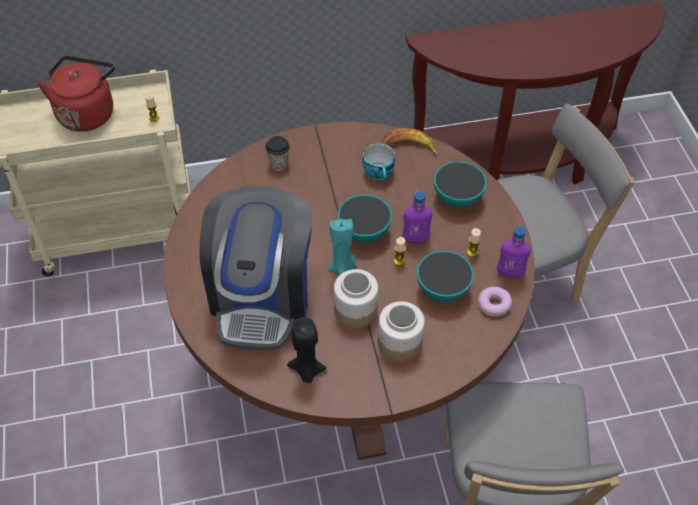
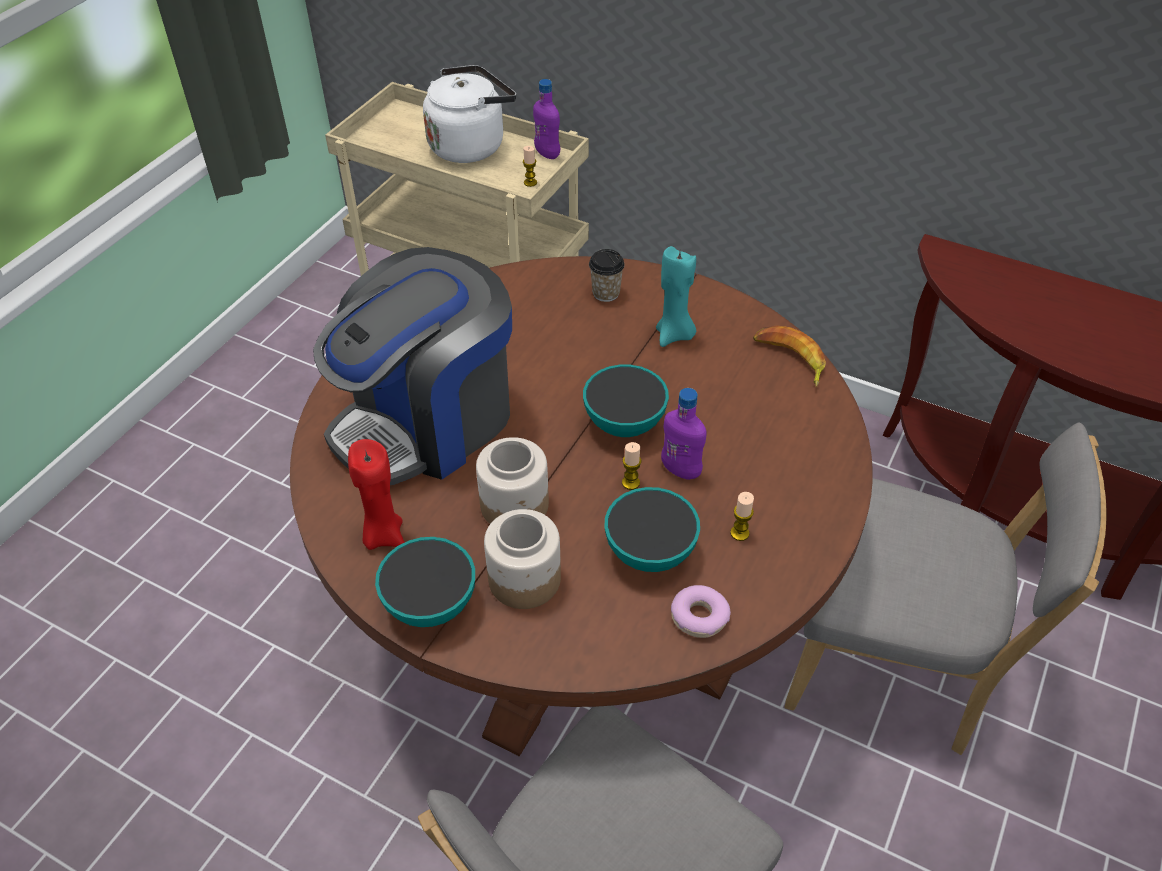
camera: 40 degrees right, 5 degrees down
red kettle [37,56,115,132] -> white kettle [423,65,516,163]
black candle [287,317,327,383] -> red candle [348,439,405,550]
turquoise candle [329,219,356,276] -> turquoise candle moved to [656,246,696,347]
cup [362,143,395,181] -> none
bowl [434,161,487,207] -> bowl moved to [375,537,475,627]
purple bottle [497,226,531,278] -> purple bottle moved to [533,79,560,159]

